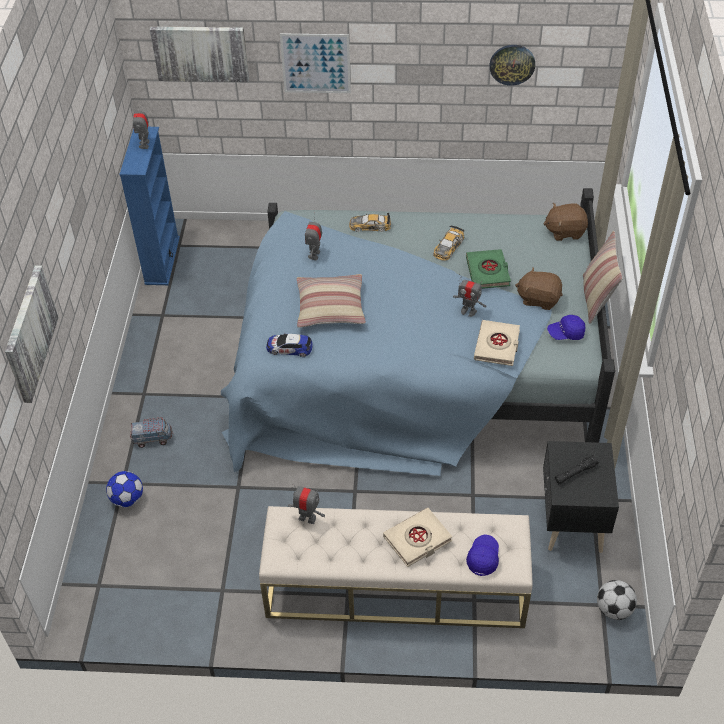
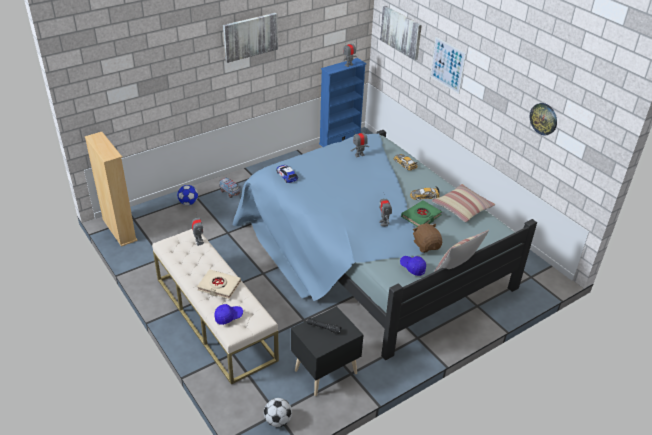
camera: 50 degrees right, 10 degrees down
picture [5,265,58,403] -> picture moved to [223,13,278,63]
pillow [296,274,366,328] -> pillow moved to [432,184,495,222]
beige book [474,320,520,366] -> none
brown plush toy [543,203,588,241] -> none
none -> beige bookcase [85,132,138,247]

